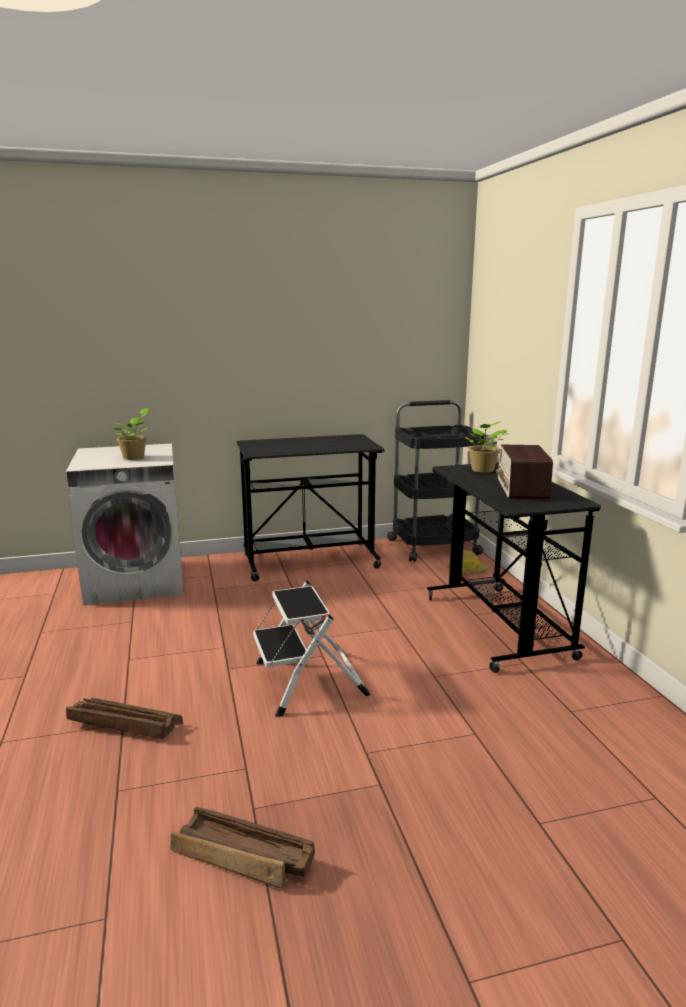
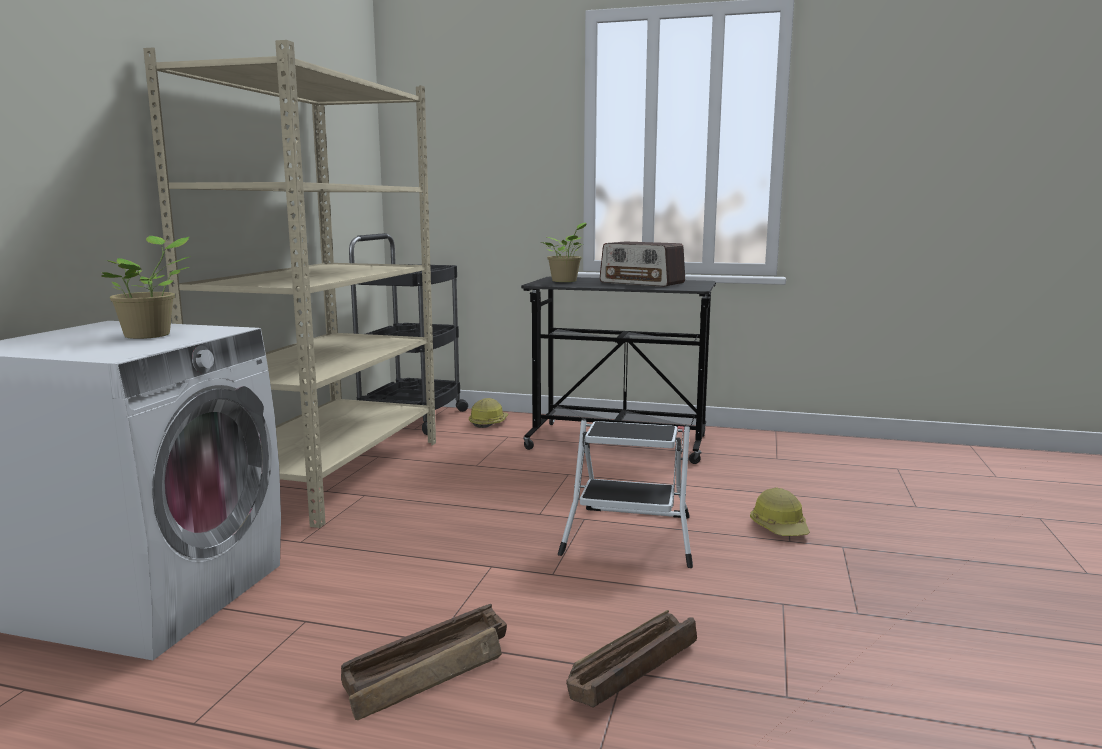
camera: 60 degrees left, 5 degrees down
crate [170,807,315,889] -> crate moved to [341,604,507,720]
black desk [236,434,384,581] -> beige bookcase [143,40,436,528]
none -> hard hat [750,488,810,536]

